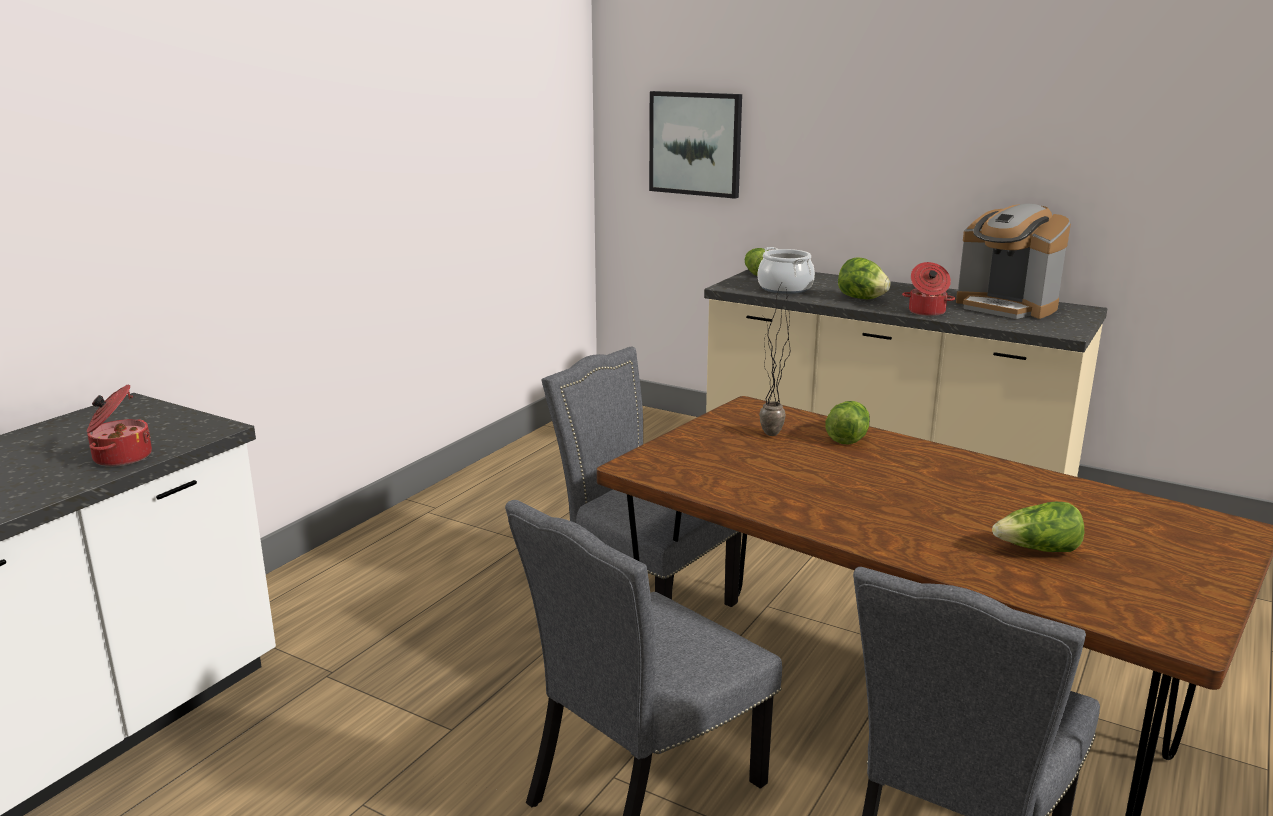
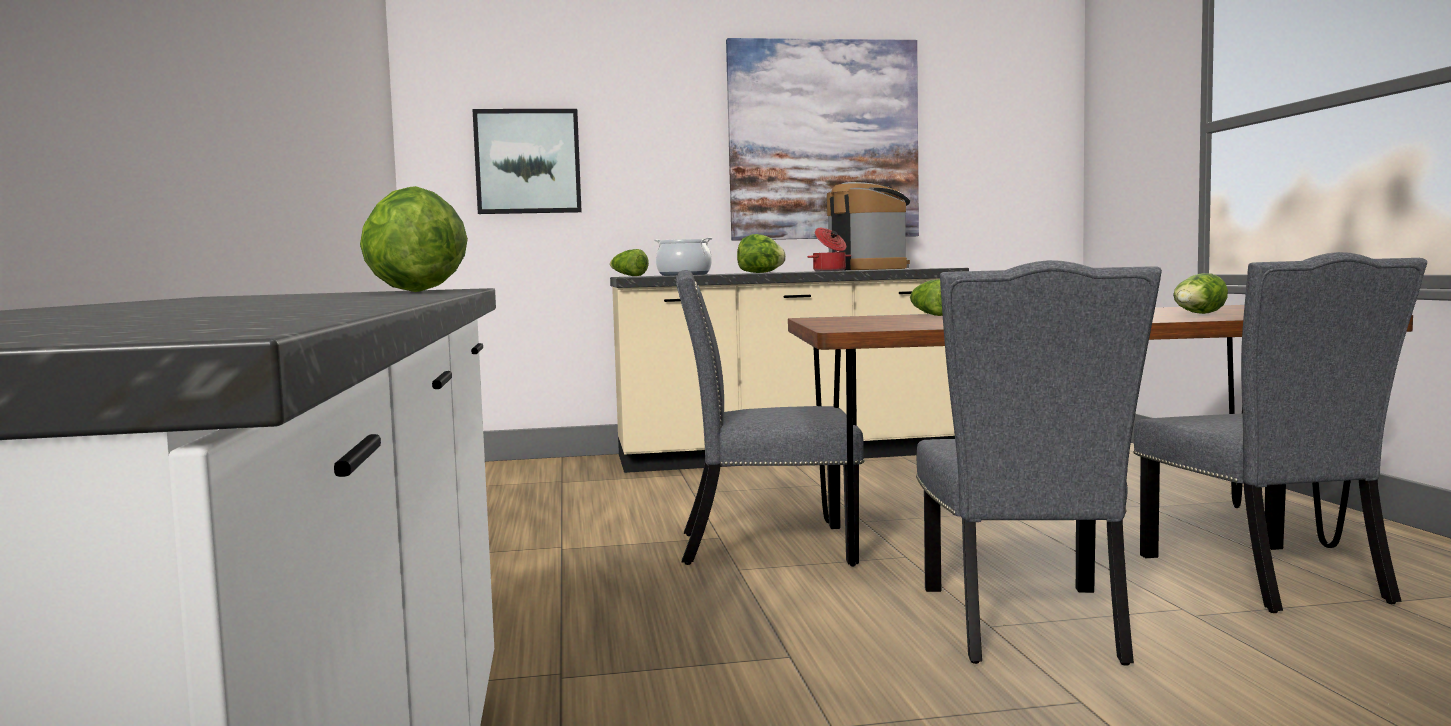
camera: 40 degrees left, 15 degrees down
cooking pot [87,384,152,467] -> lettuce [360,186,468,292]
potted plant [759,281,790,436] -> none
coffee machine [956,203,1071,319] -> coffee machine turned 120 degrees counterclockwise [827,182,910,270]
none -> picture [726,38,919,241]

